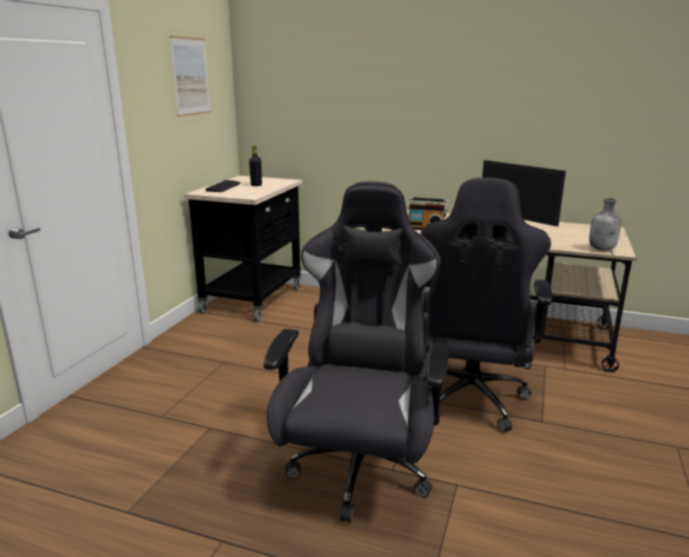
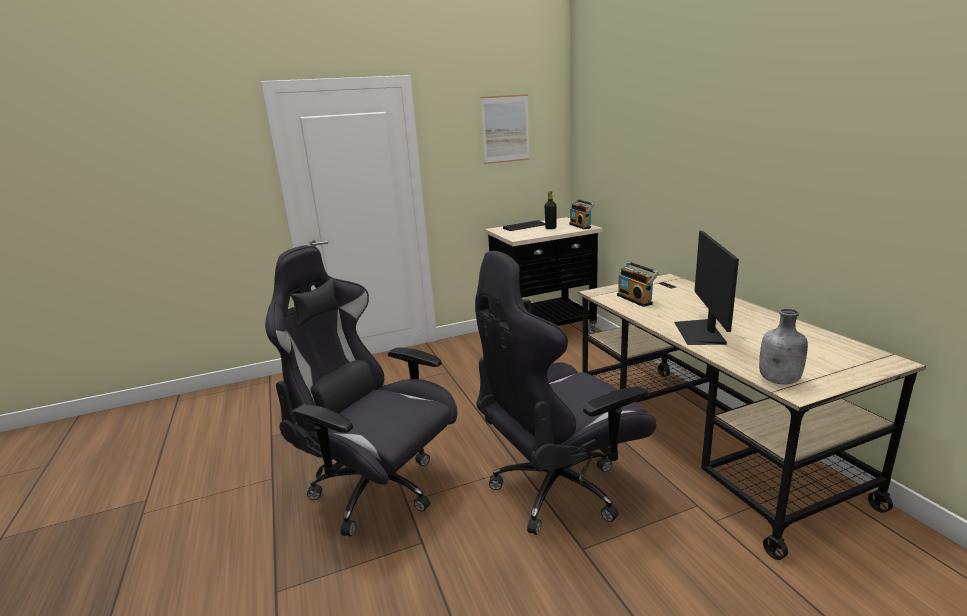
camera: 50 degrees right, 0 degrees up
black office chair [263,181,448,522] -> black office chair turned 120 degrees counterclockwise [265,245,457,536]
none -> radio [569,199,595,229]

